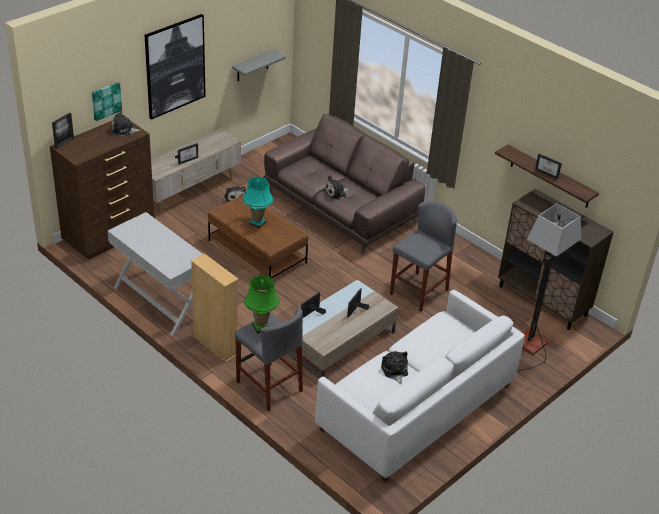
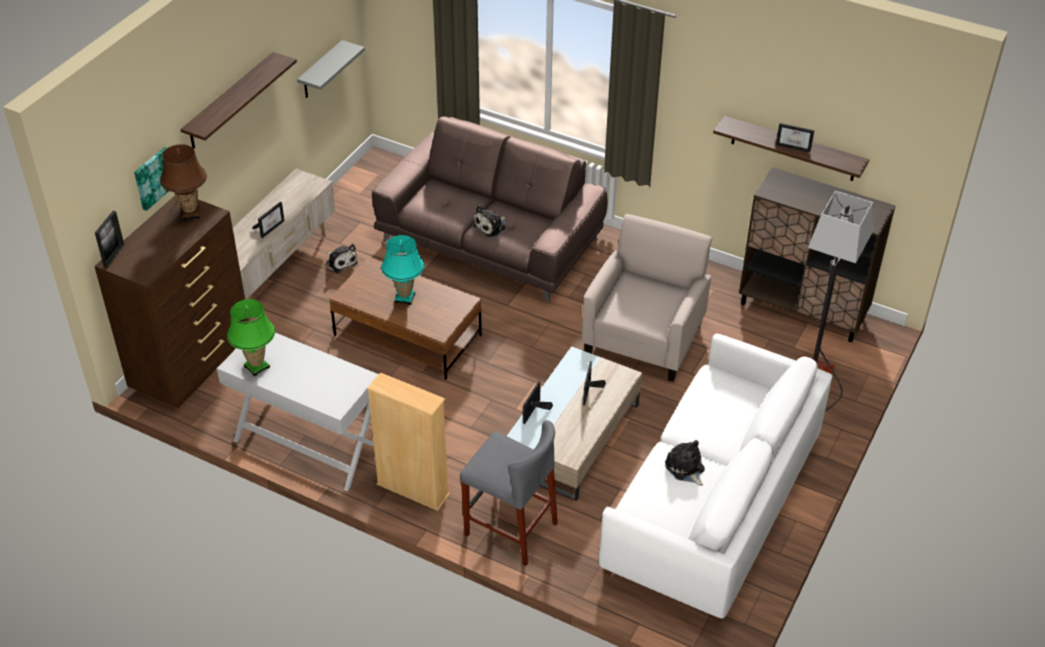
camera: 15 degrees left, 5 degrees up
plush toy [111,109,141,136] -> brown table lamp [160,144,207,221]
picture [144,14,206,120] -> shelf [180,52,297,149]
green table lamp [244,276,280,334] -> green table lamp moved to [227,299,275,376]
grey stool [390,201,457,312] -> beige armchair [582,214,712,382]

